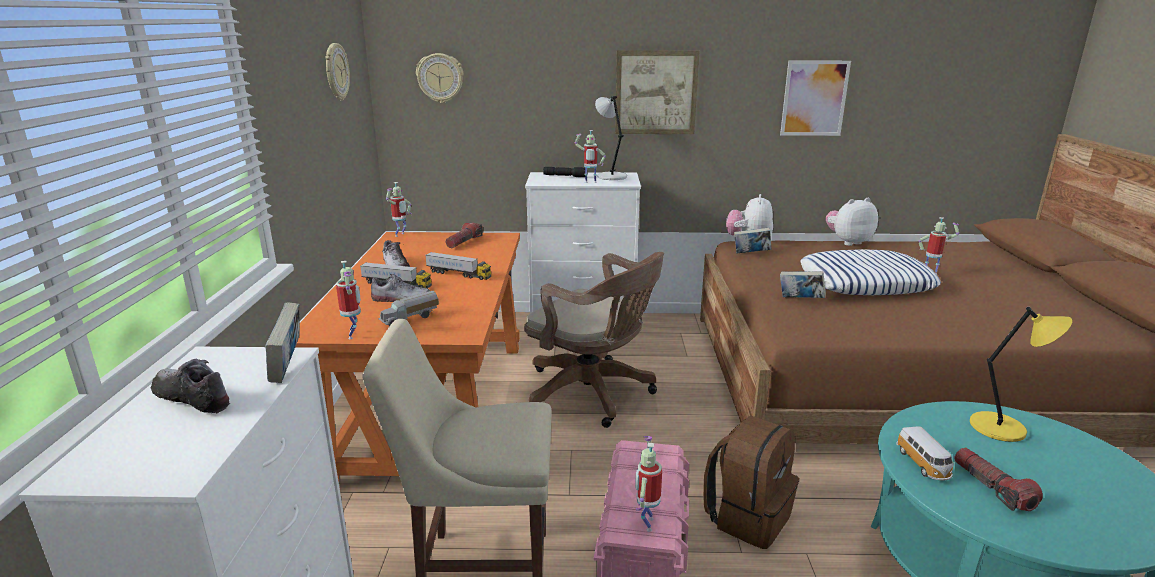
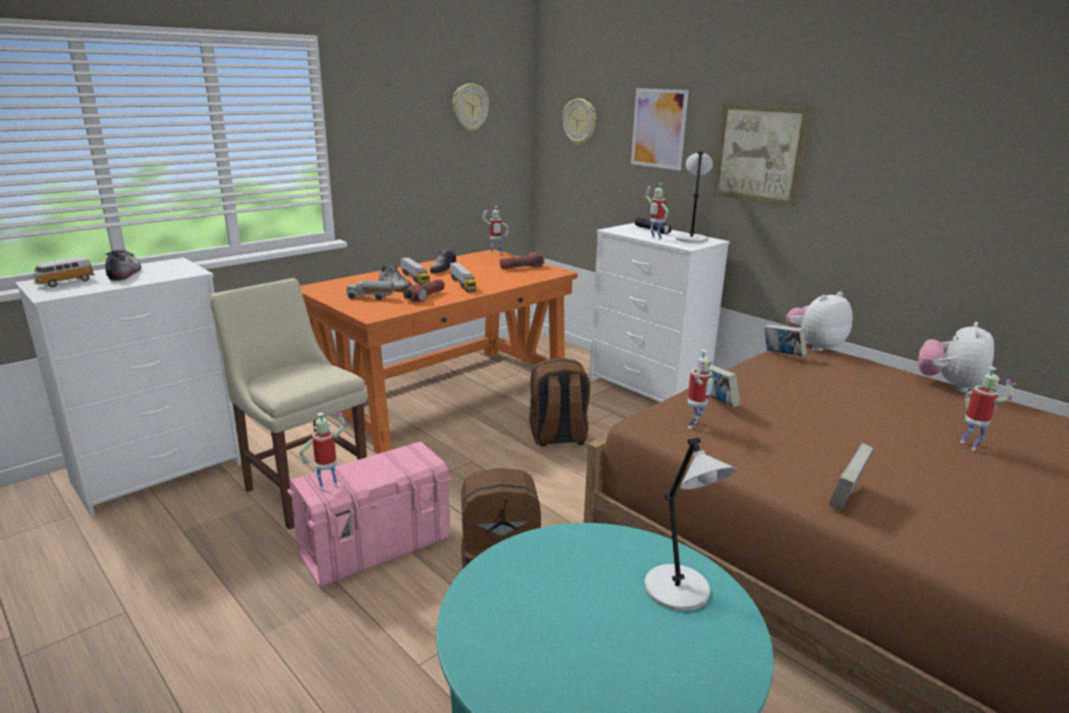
camera: 45 degrees right, 0 degrees up
book [265,302,300,383] -> book moved to [829,443,874,511]
toy robot [336,261,361,340] -> toy robot moved to [687,350,713,429]
brown office chair [524,252,664,428] -> brown backpack [529,358,590,446]
picture [780,61,851,136] -> picture moved to [631,88,689,170]
pillow [800,249,941,295] -> none
plush toy [826,198,878,246] -> plush toy turned 90 degrees counterclockwise [918,322,994,393]
toy car [896,426,956,481] -> toy car moved to [33,257,95,287]
flashlight [954,447,1043,511] -> flashlight moved to [403,279,445,302]
yellow table lamp [970,307,1072,442] -> grey table lamp [644,438,737,611]

